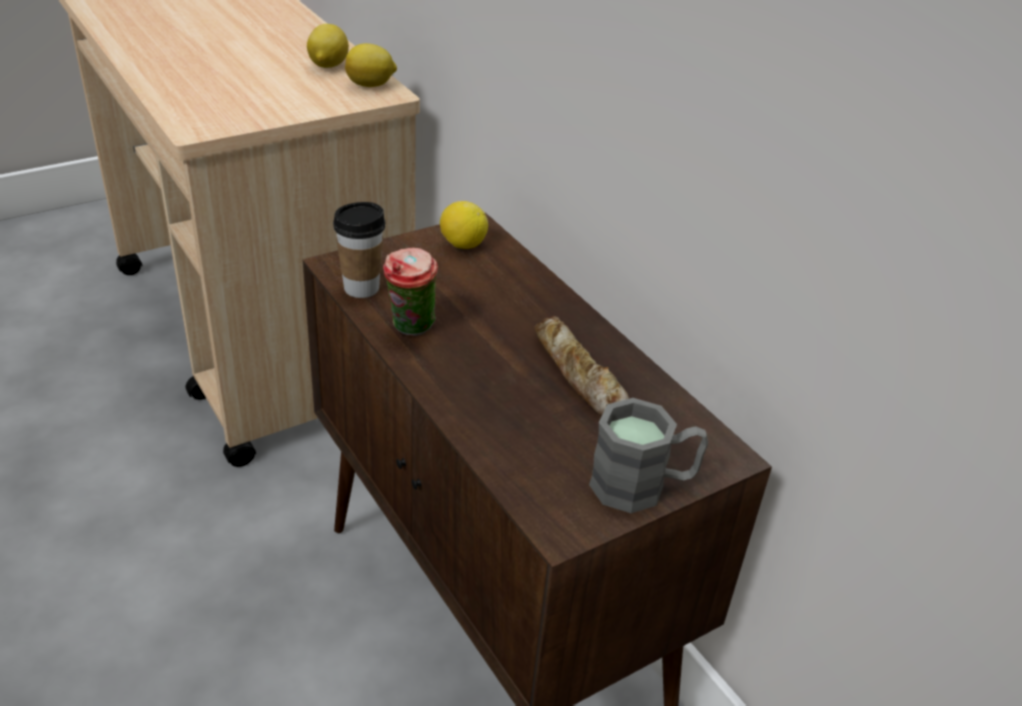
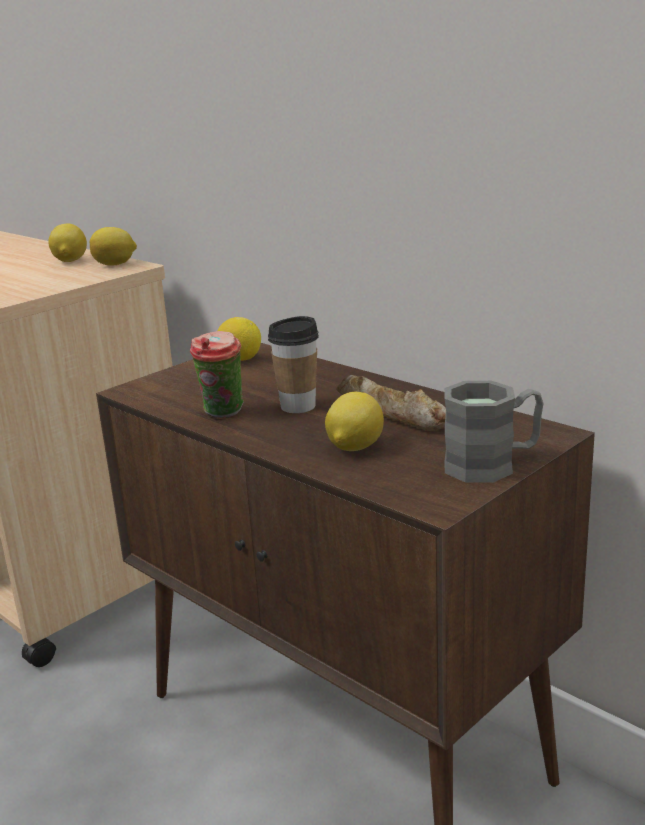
camera: 10 degrees left, 15 degrees down
cup [333,202,385,298] -> cup moved to [268,316,319,413]
none -> lemon [325,392,384,451]

